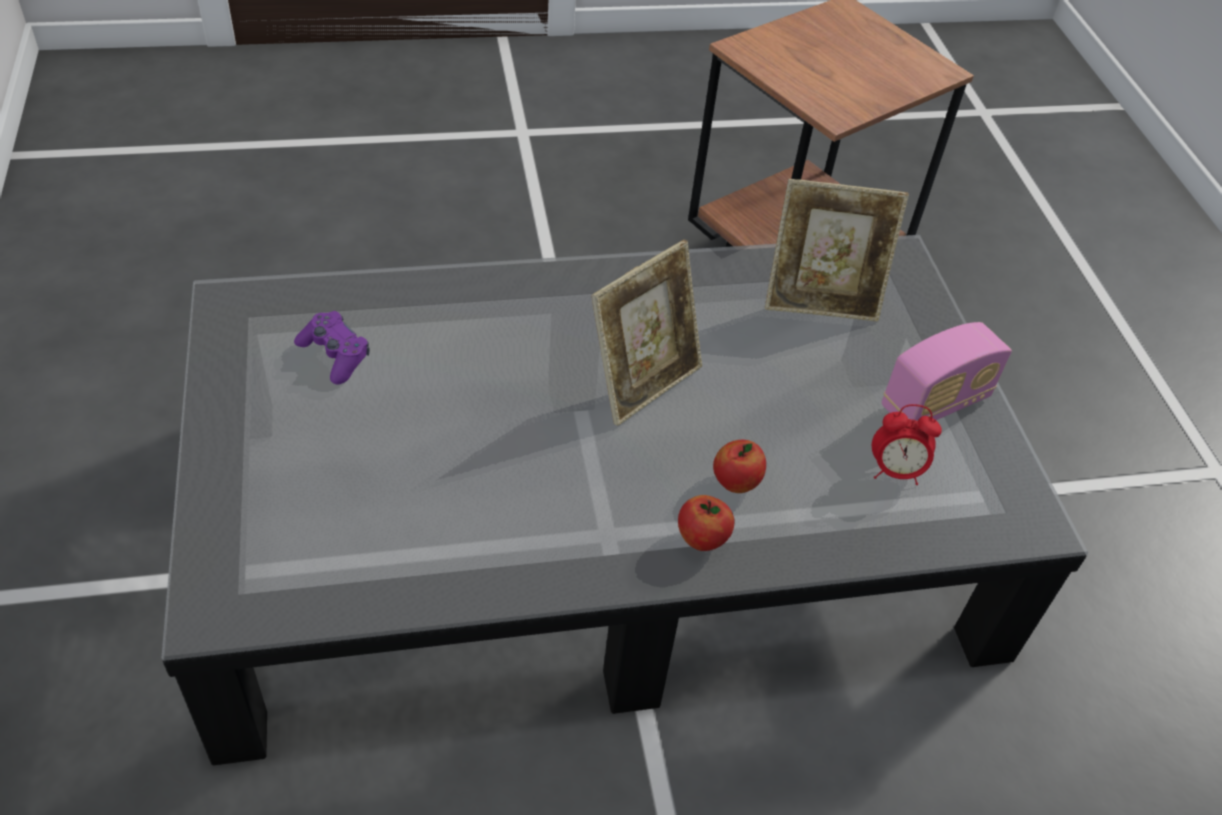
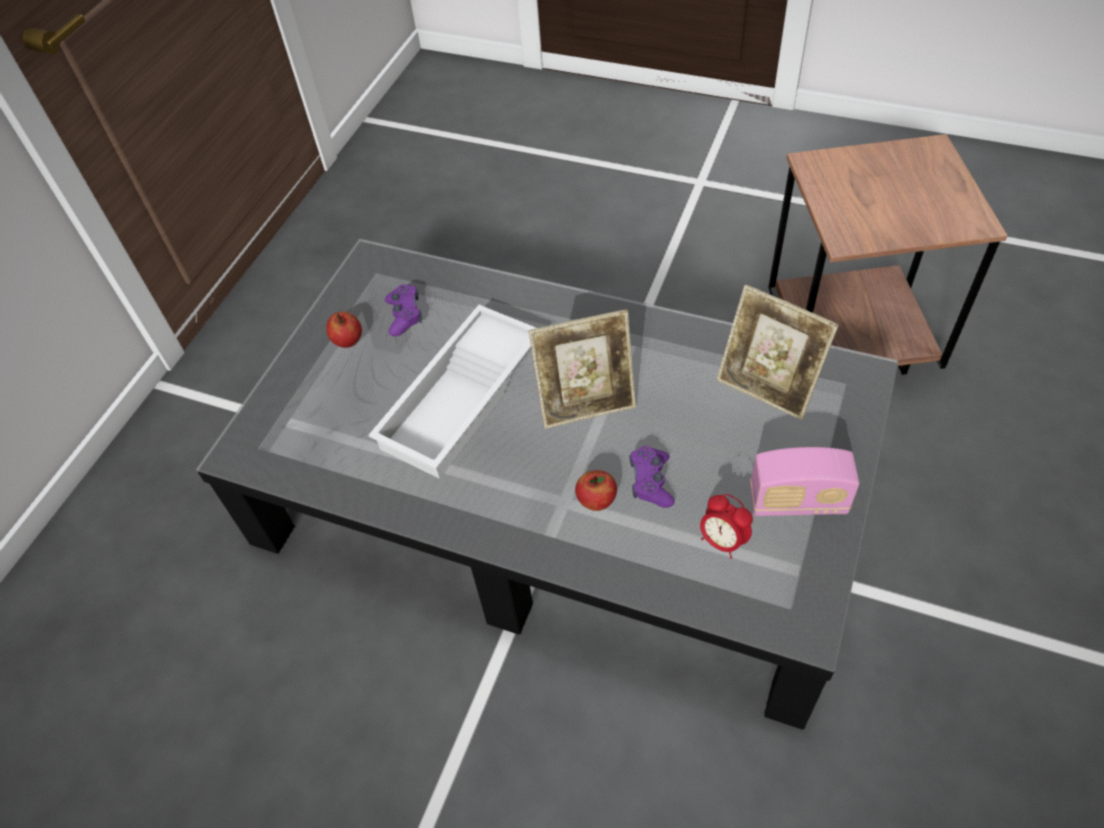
camera: 40 degrees right, 5 degrees up
apple [678,495,735,551] -> apple moved to [326,312,362,348]
none -> white tray [368,305,536,479]
none -> purple game controller [629,446,675,508]

